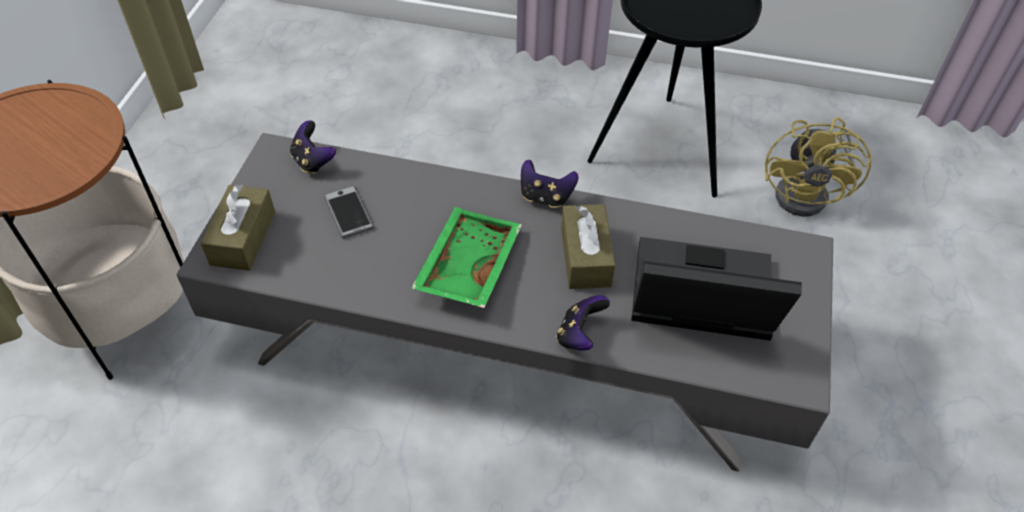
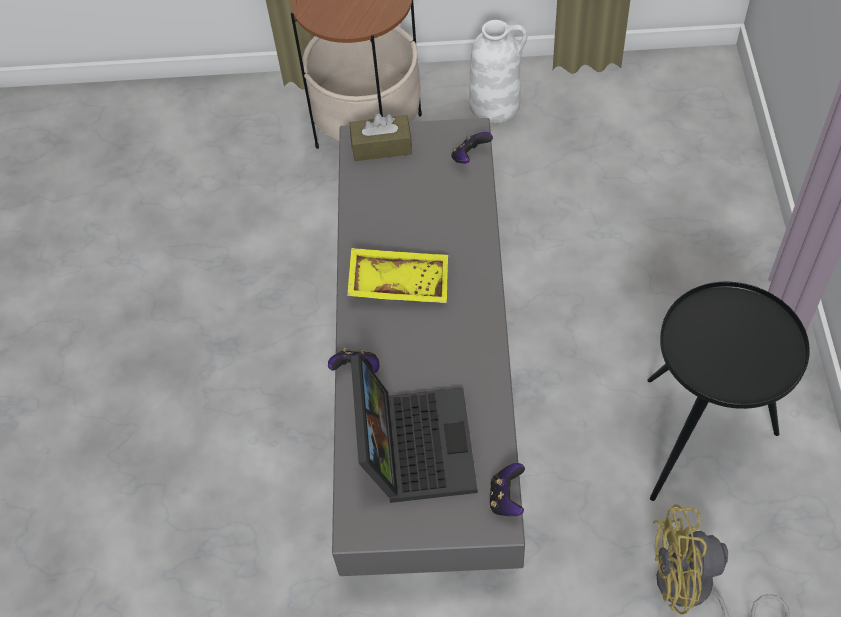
camera: 80 degrees right, 5 degrees up
phone [324,186,374,238] -> none
green tray [411,207,522,308] -> yellow tray [347,248,448,303]
game controller [521,160,579,208] -> game controller moved to [489,463,525,516]
brown tissue box [561,204,616,289] -> none
none -> white vase [469,20,528,123]

